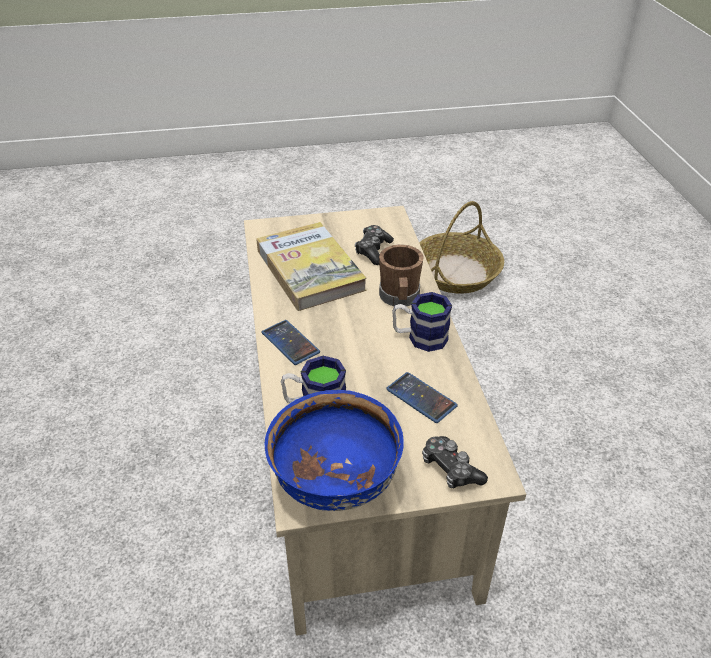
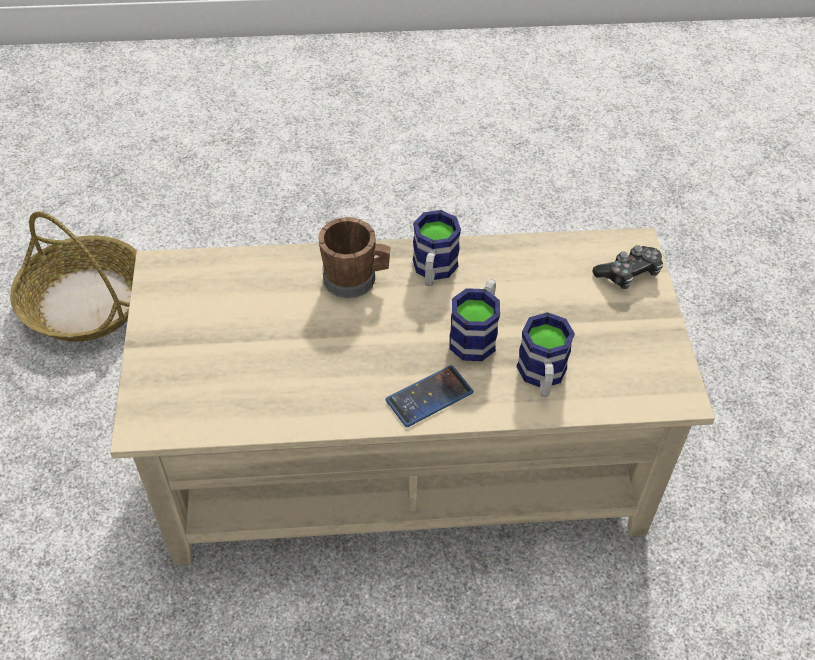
camera: 85 degrees left, 10 degrees up
book [256,222,367,311] -> none
blue bowl [265,390,404,511] -> none
game controller [355,225,394,265] -> none
phone [386,372,458,423] -> none
none -> mug [449,279,500,361]

